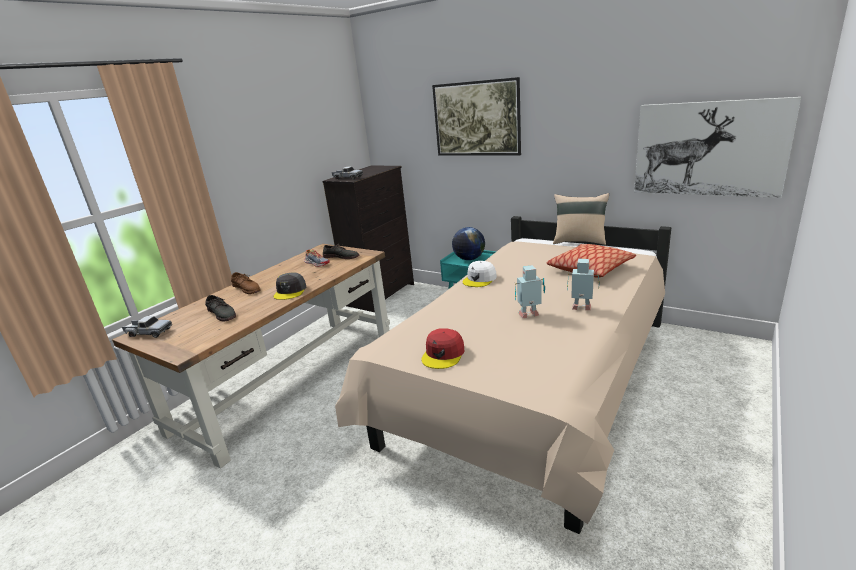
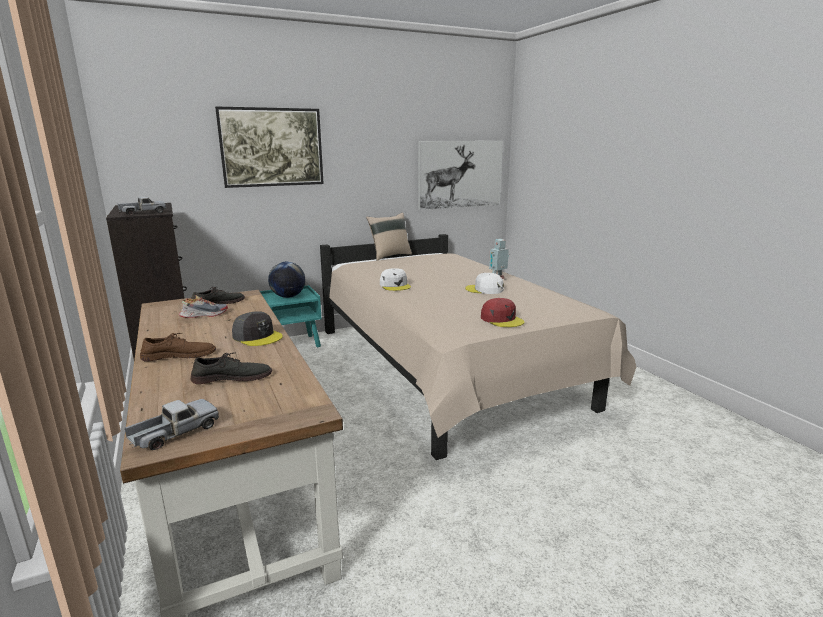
camera: 60 degrees left, 5 degrees down
toy robot [515,265,545,318] -> white cap [465,273,504,294]
pillow [547,244,636,278] -> none

